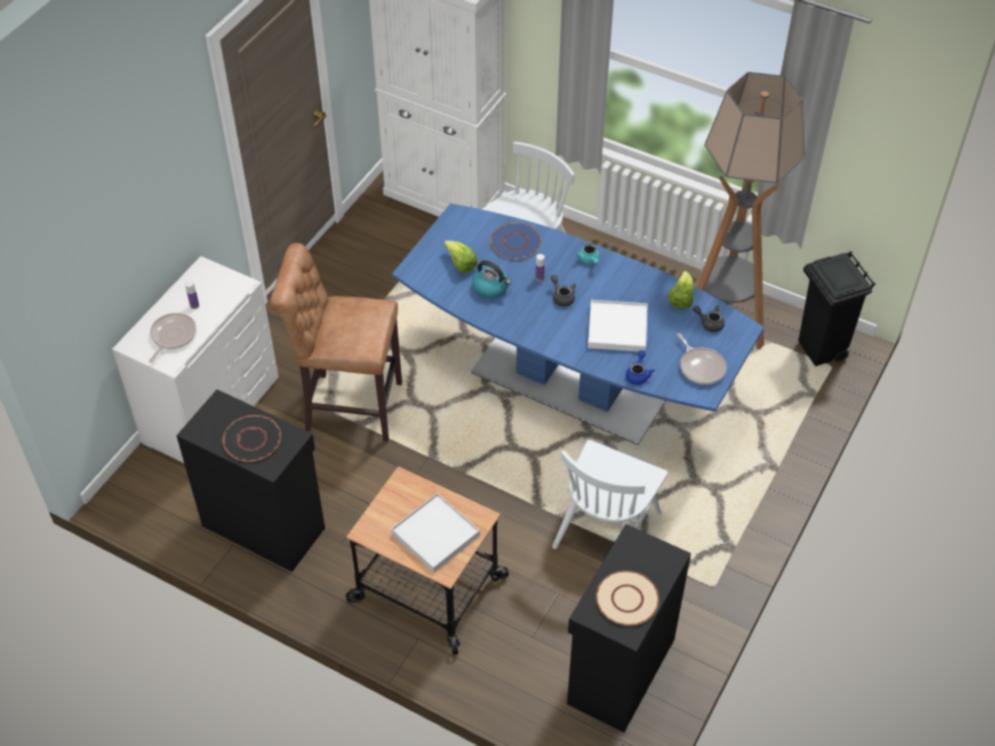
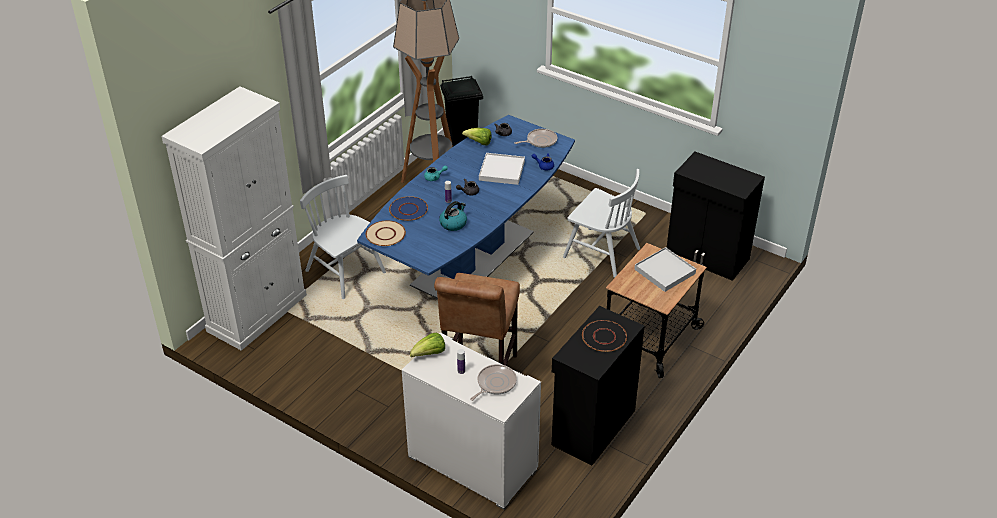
camera: 85 degrees left, 10 degrees down
frying pan [149,313,196,363] -> frying pan turned 105 degrees clockwise [470,364,517,401]
lettuce [444,240,478,273] -> lettuce moved to [410,333,445,357]
beige plate [596,571,659,626] -> beige plate moved to [366,220,406,246]

